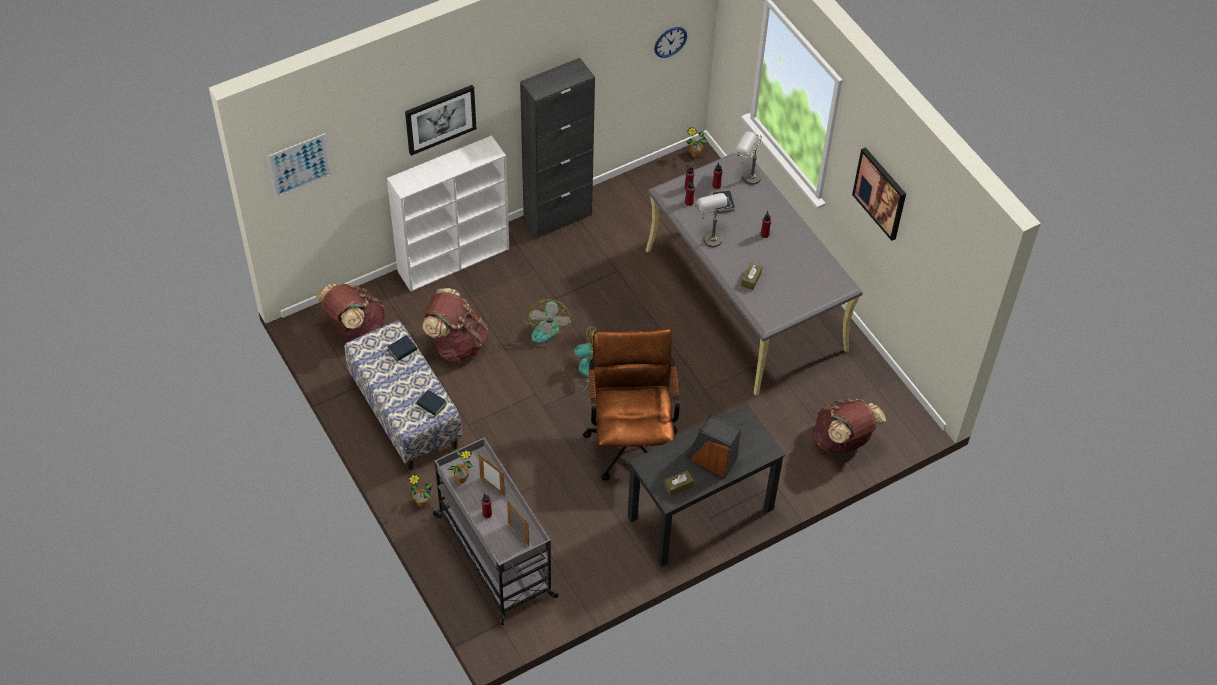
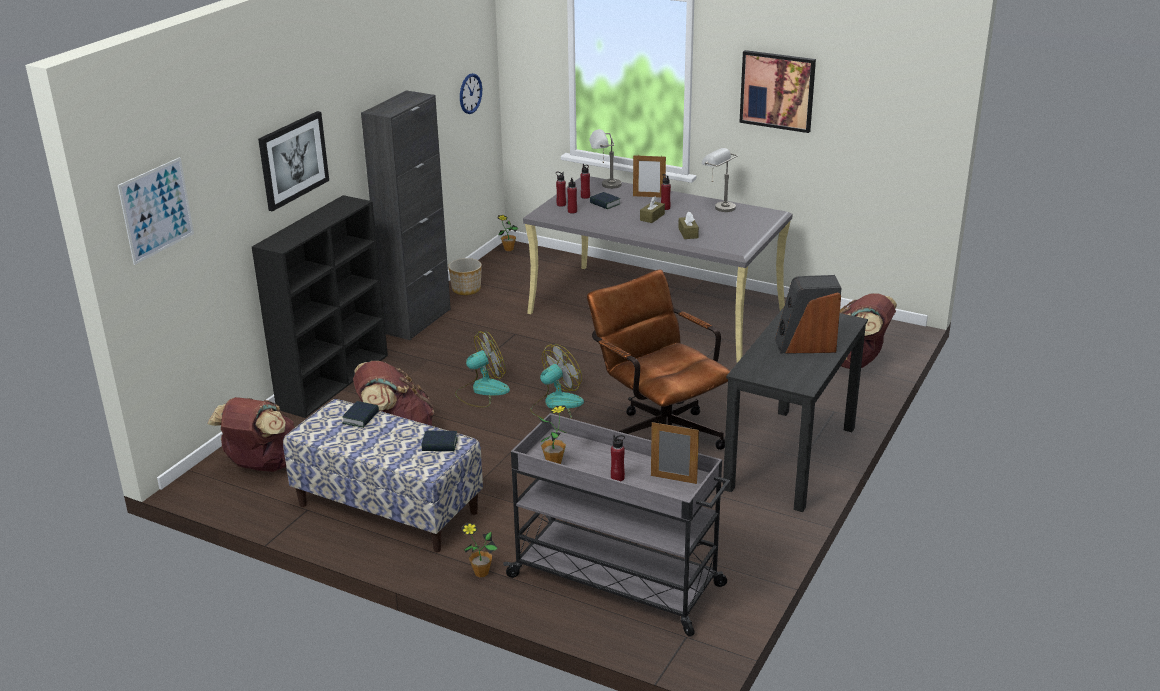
camera: 30 degrees left, 25 degrees down
white bookcase [387,135,509,292] -> black bookcase [252,195,388,418]
picture frame [479,454,505,497] -> picture frame moved to [633,154,666,197]
fan [523,299,571,343] -> fan turned 90 degrees counterclockwise [455,331,510,408]
brown tissue box [664,470,694,496] -> brown tissue box moved to [640,197,665,223]
grey table lamp [695,193,732,247] -> grey table lamp moved to [702,148,737,212]
none -> planter [448,258,482,295]

